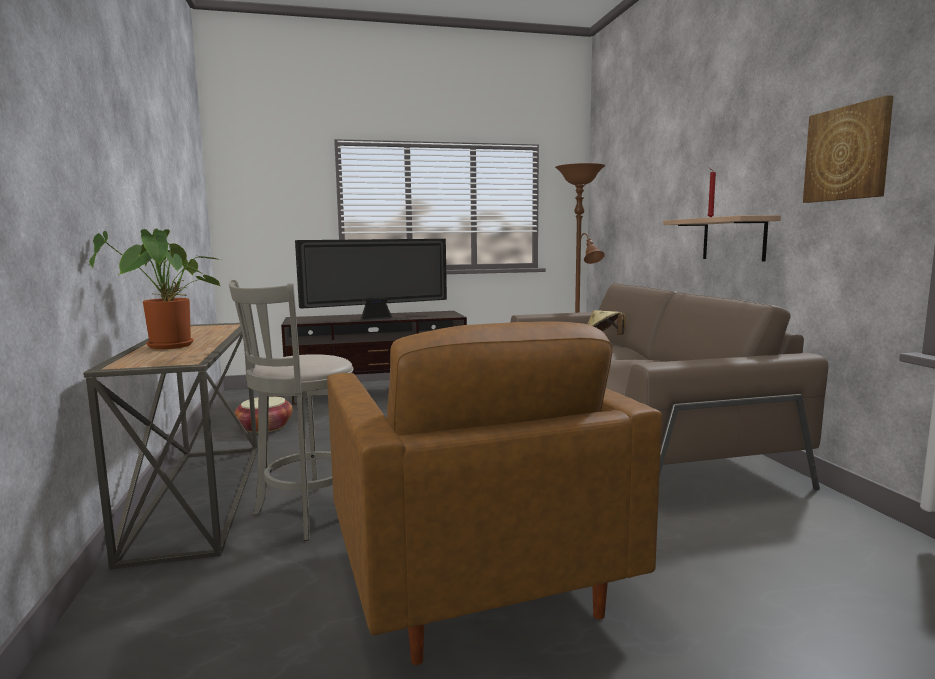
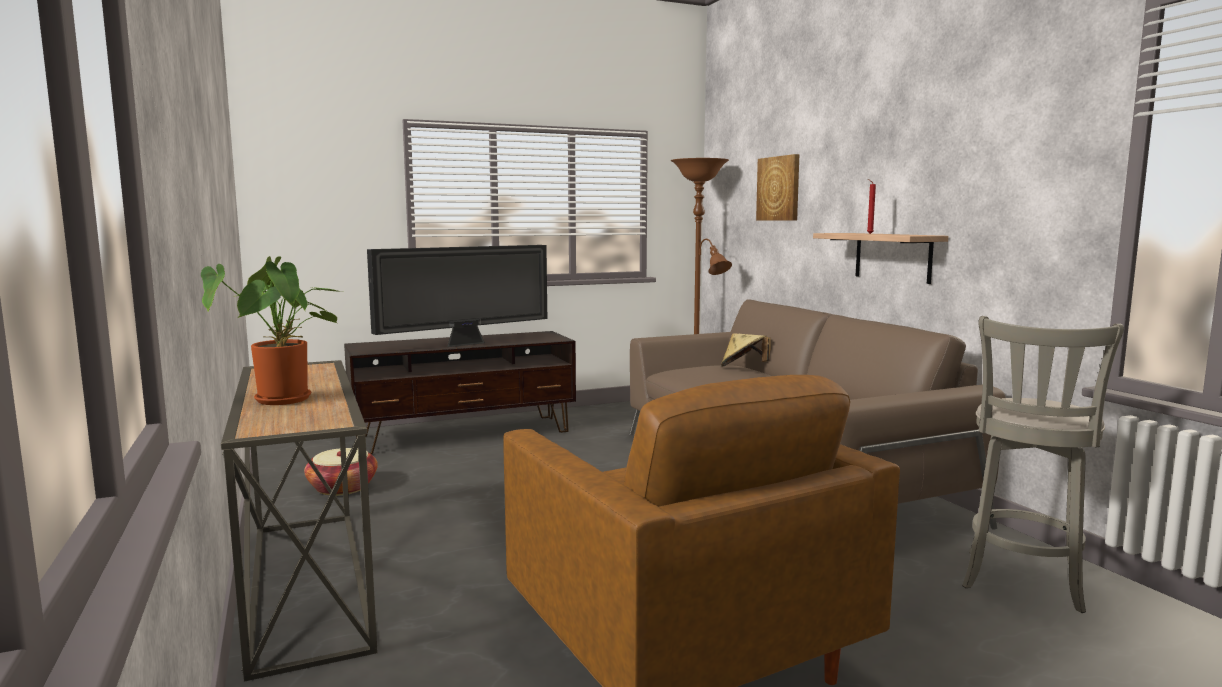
camera: 10 degrees left, 0 degrees up
grey stool [229,280,353,541] -> grey stool moved to [962,316,1124,613]
picture [803,95,893,203] -> picture moved to [756,154,799,221]

